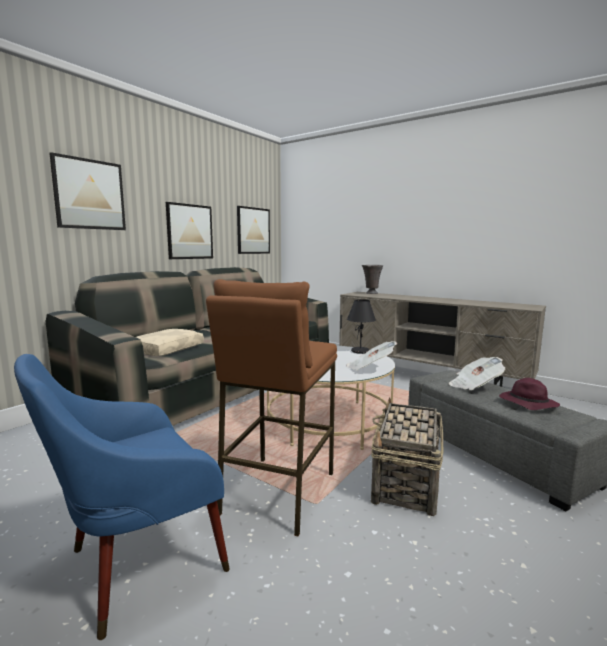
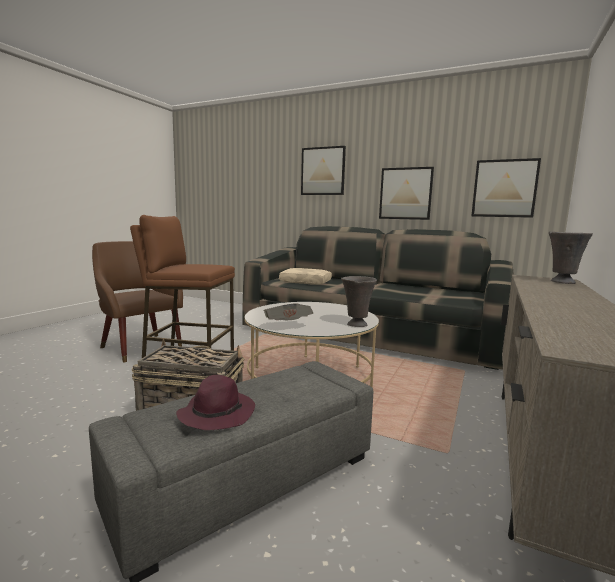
camera: 80 degrees right, 0 degrees up
blue armchair [14,354,230,640] -> brown armchair [92,241,183,363]
black table lamp [347,299,376,354] -> grey vase [341,276,377,327]
newspaper [449,357,505,390] -> none

